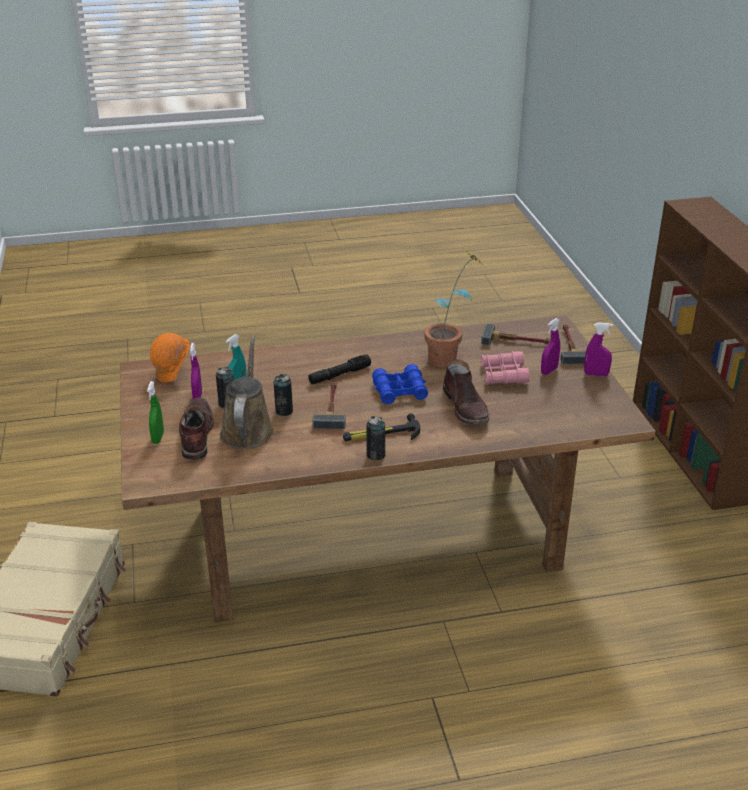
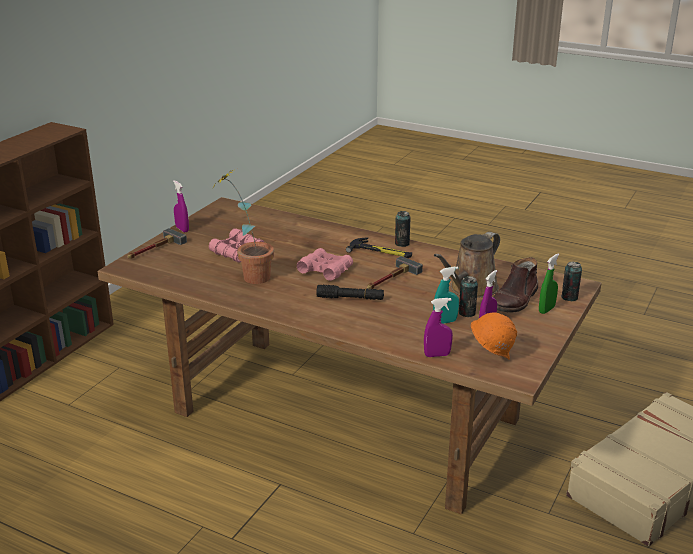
camera: 140 degrees left, 5 degrees down
can [274,374,293,416] -> can moved to [561,262,582,301]
blue binoculars [372,364,428,404] -> pink binoculars [297,248,353,281]
brown boot [443,359,489,425] -> none
hammer [481,323,550,345] -> none
purple spray bottle [541,318,560,375] -> purple spray bottle moved to [424,298,453,357]

